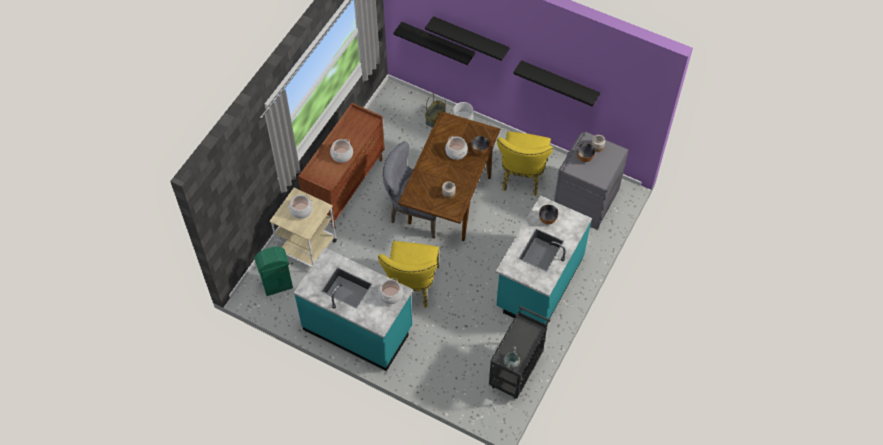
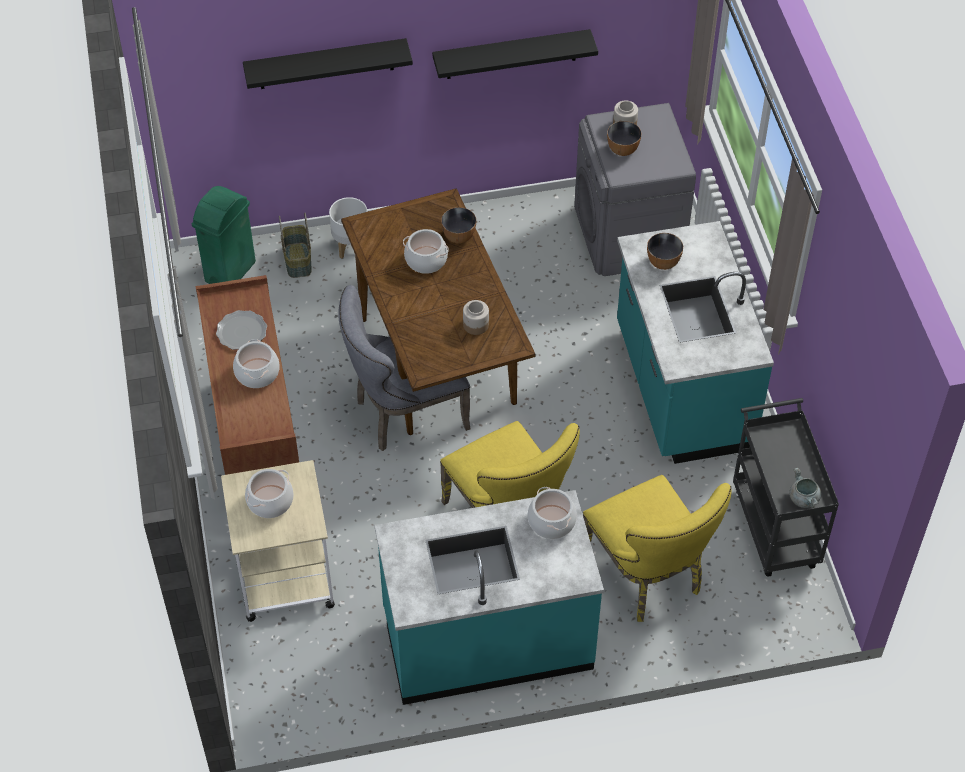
camera: 40 degrees left, 5 degrees down
green trash can [254,246,293,296] -> green trash can moved to [192,186,256,284]
black shelf [393,22,475,65] -> none
yellow chair [497,131,553,196] -> yellow chair moved to [583,475,732,622]
none -> plate [216,310,267,350]

